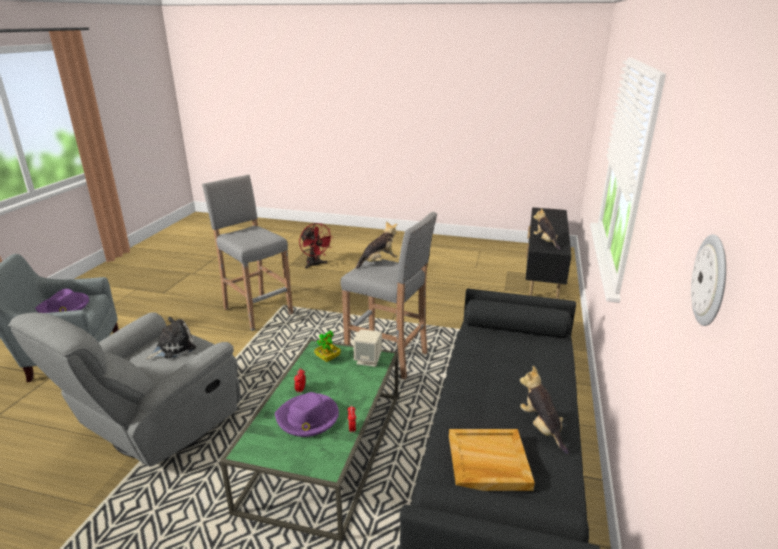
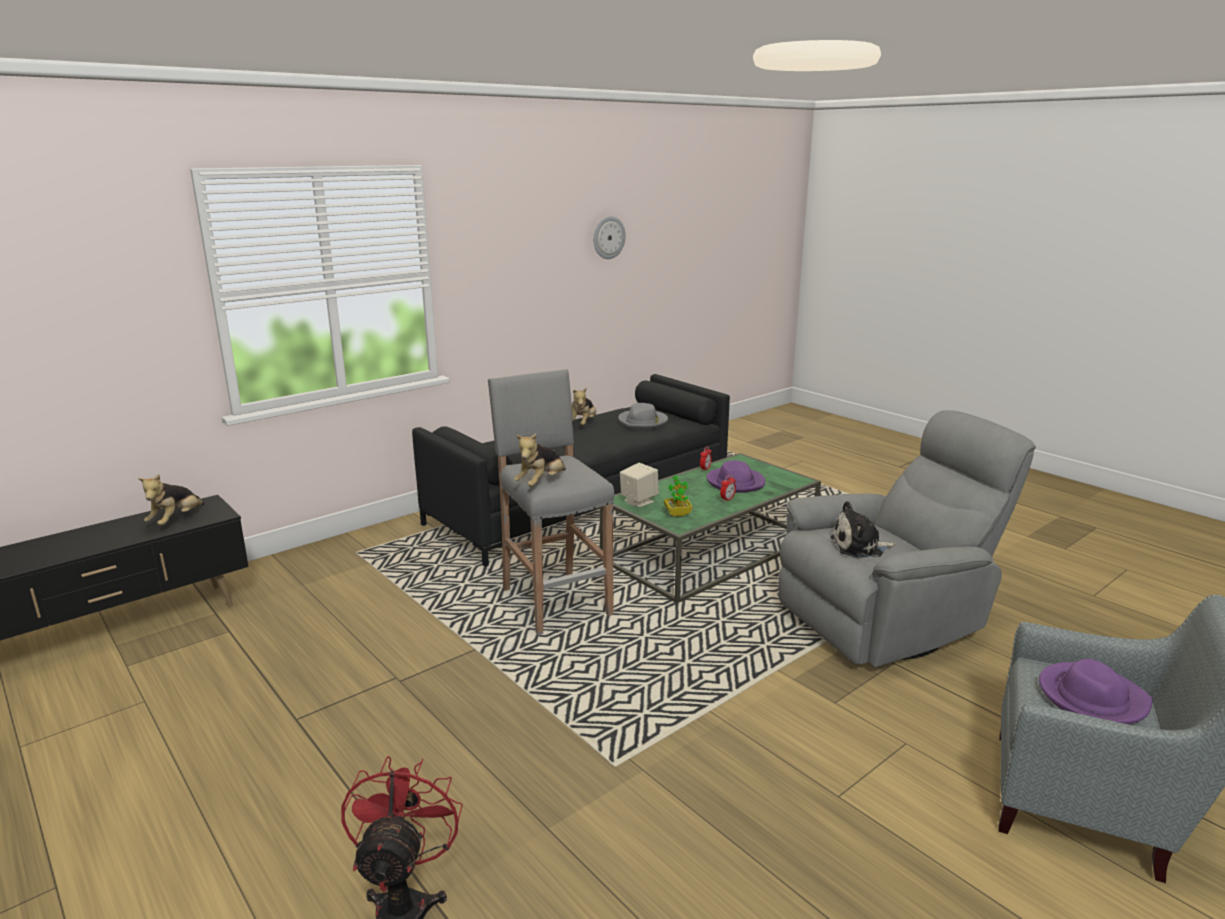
camera: 145 degrees left, 5 degrees down
grey stool [202,174,293,331] -> none
plush toy [356,221,397,269] -> plush toy turned 60 degrees counterclockwise [514,433,566,487]
beige tray [449,429,535,491] -> grey hat [618,403,668,429]

